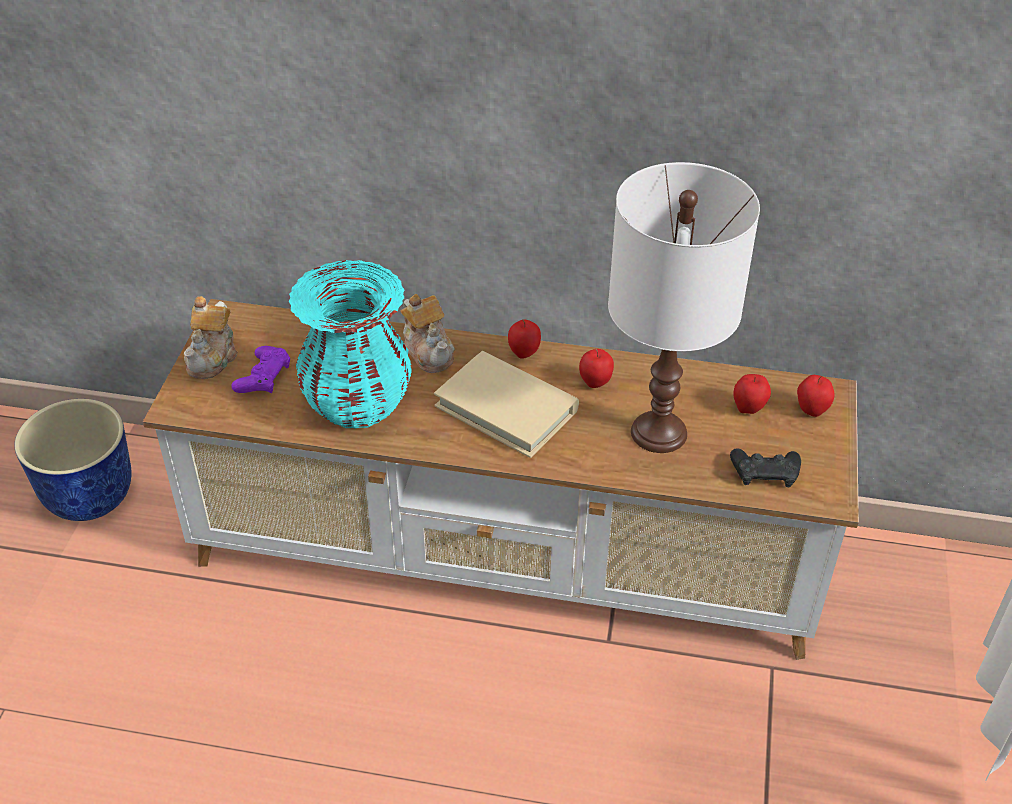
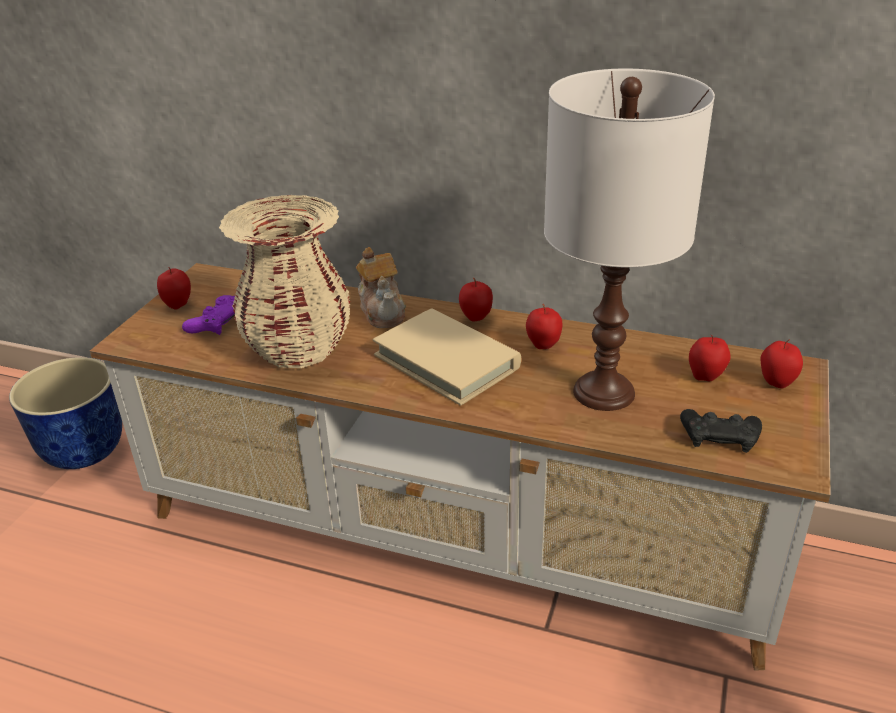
camera: 10 degrees right, 10 degrees down
teapot [184,296,238,379] -> apple [157,267,191,310]
turquoise vase [289,260,412,429] -> beige vase [219,195,351,368]

